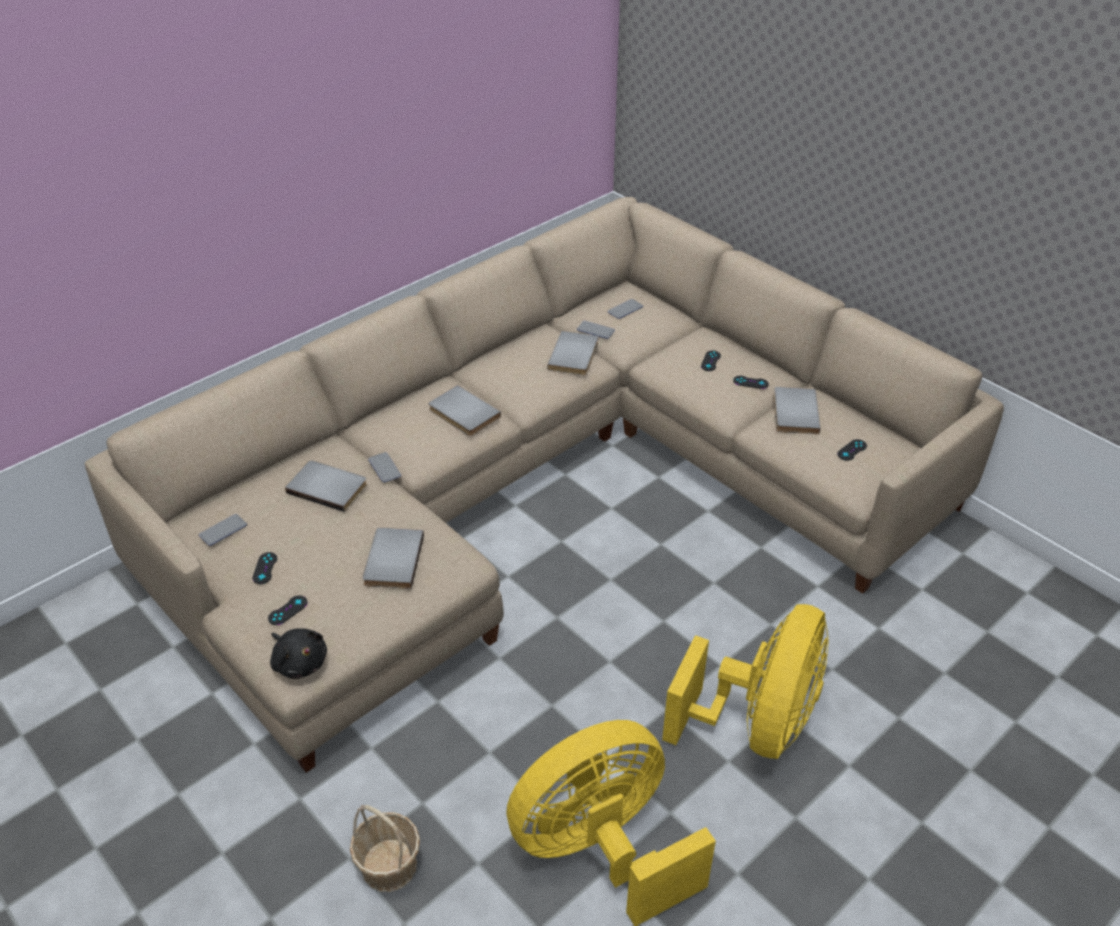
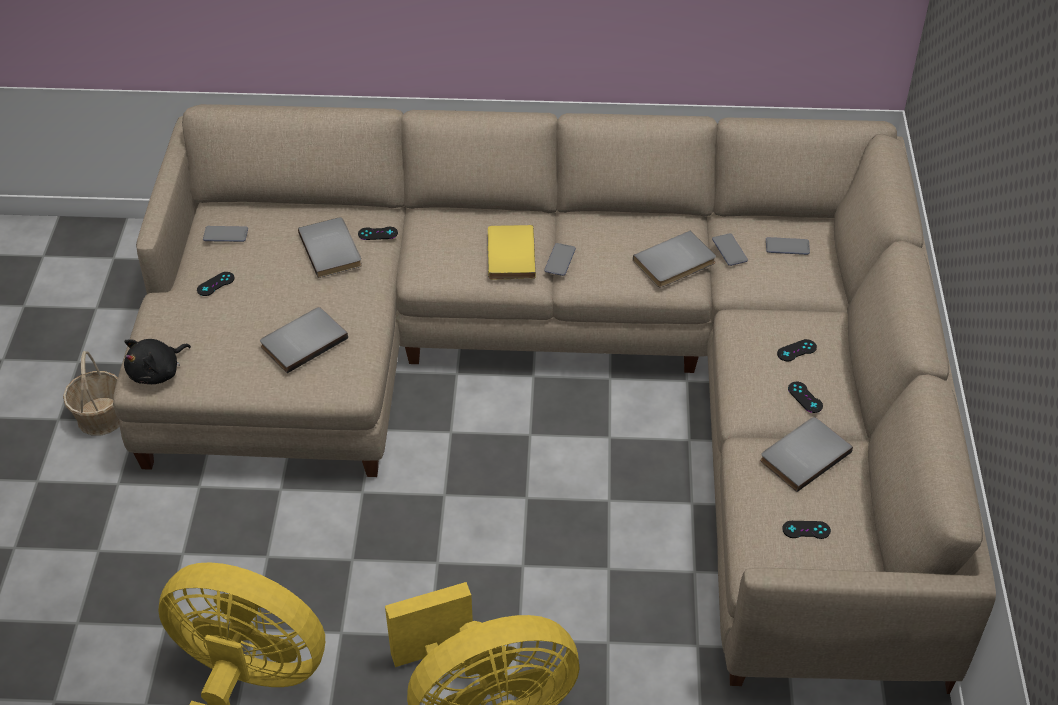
camera: 45 degrees right, 5 degrees up
black game controller [268,595,308,625] -> black game controller moved to [358,227,398,240]
black plush toy [270,628,327,679] -> black plush toy turned 45 degrees clockwise [124,339,191,384]
basket [350,805,420,892] -> basket moved to [63,351,120,436]
phone [368,452,401,483] -> phone moved to [544,243,576,276]
grey book [429,385,501,436] -> yellow book [488,225,536,279]

